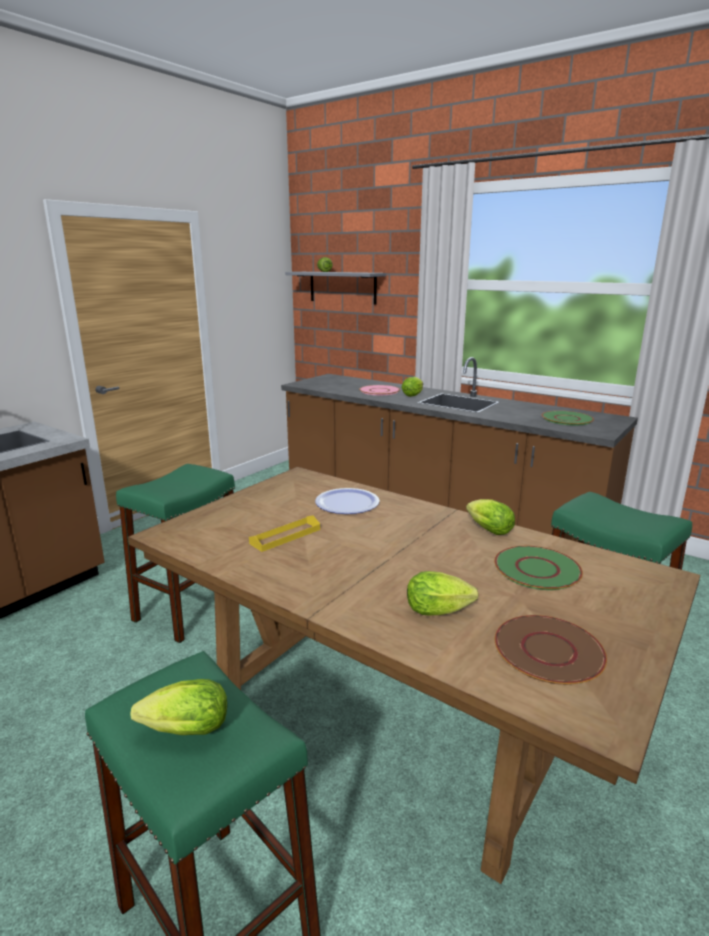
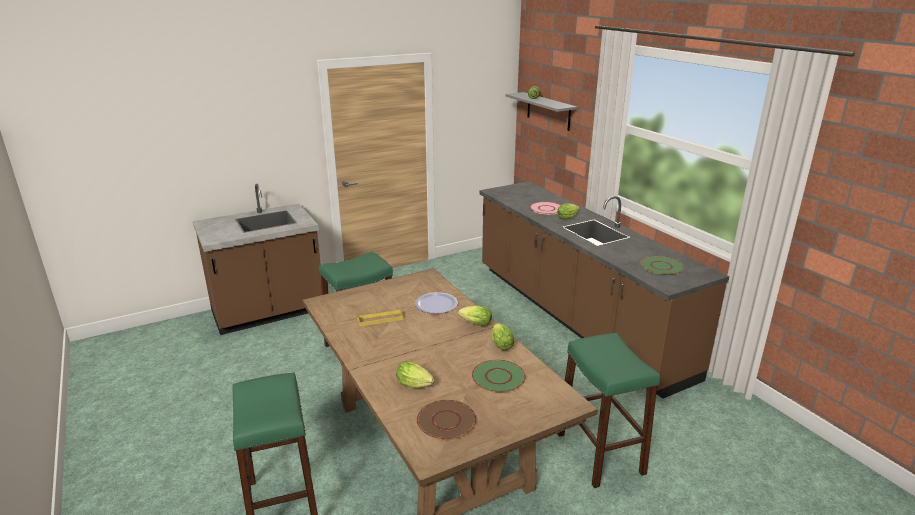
camera: 25 degrees right, 5 degrees up
lettuce [131,679,227,735] -> lettuce moved to [458,305,492,326]

